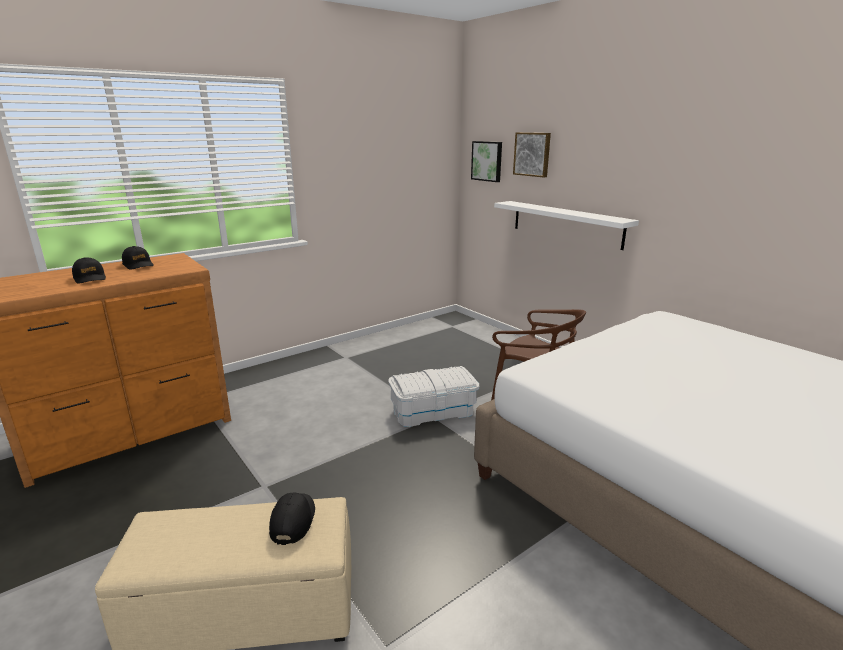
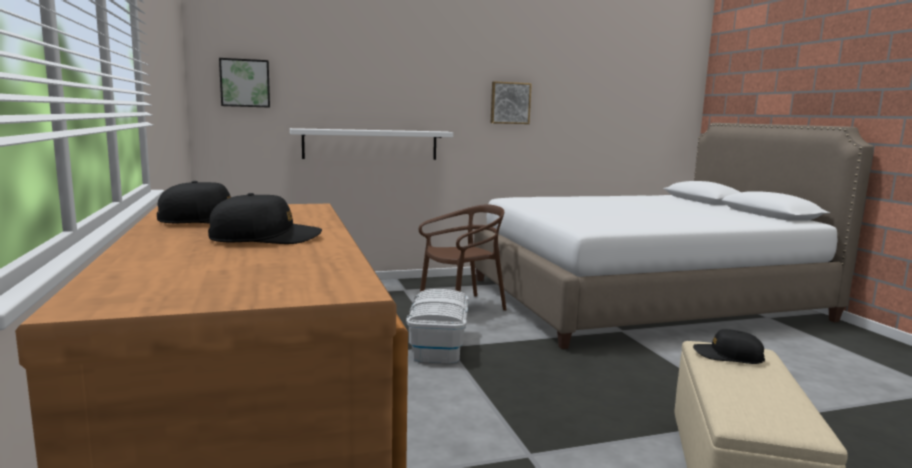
camera: 70 degrees left, 10 degrees down
picture [513,132,551,177] -> picture moved to [491,81,532,124]

